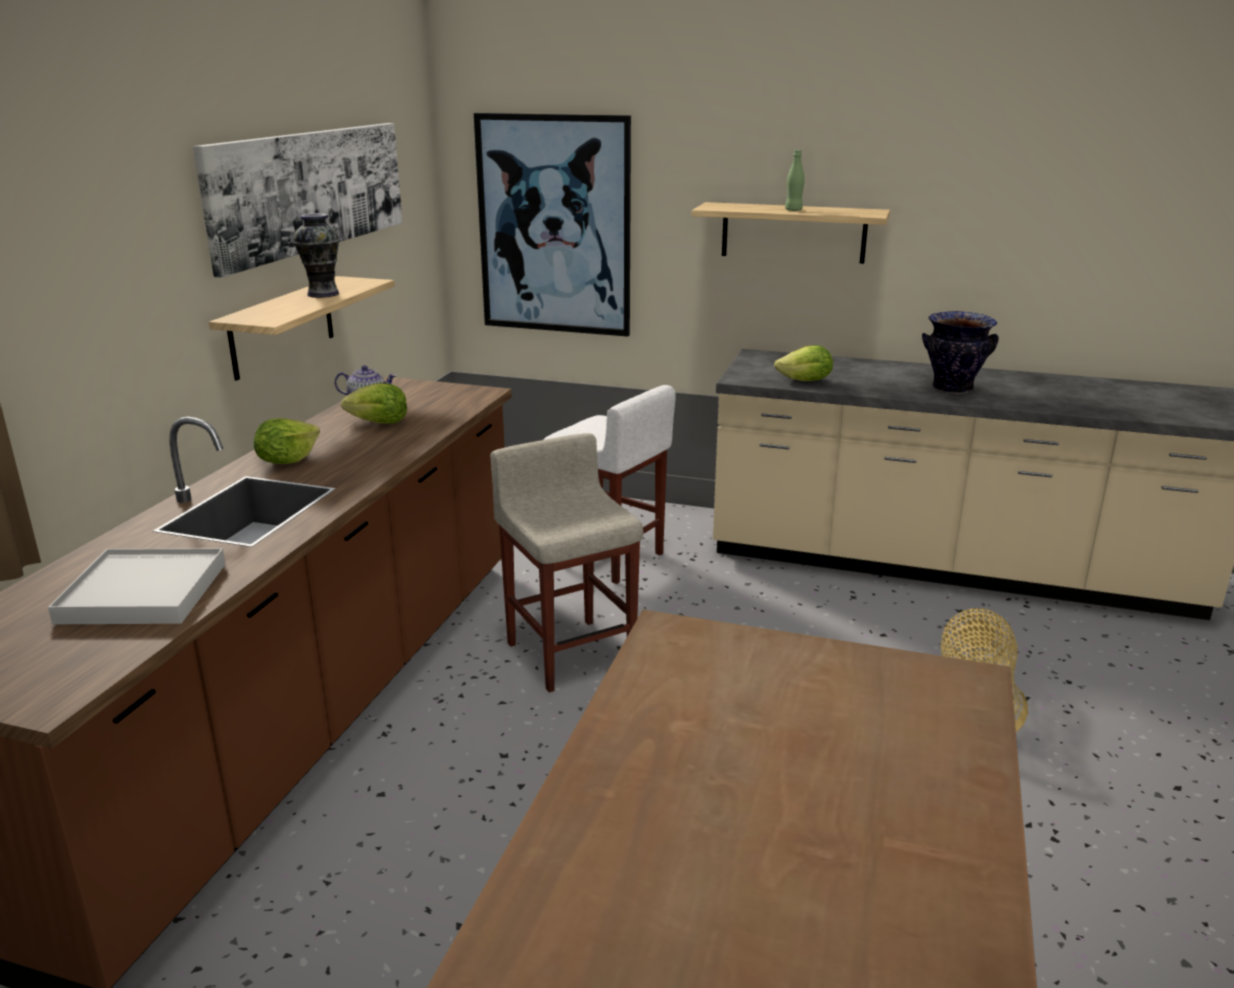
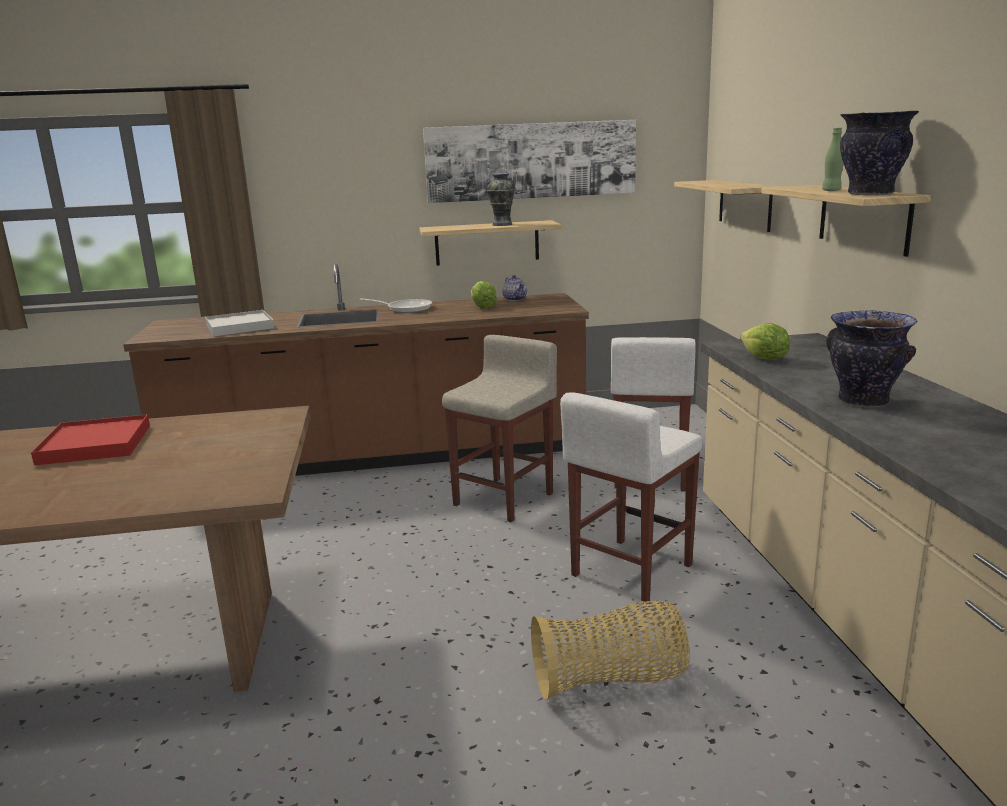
camera: 65 degrees right, 5 degrees down
lettuce [254,418,320,464] -> frying pan [359,298,432,313]
picture [474,113,631,337] -> shelf [674,180,781,232]
none -> red tray [31,414,150,465]
none -> white stool [560,392,703,604]
none -> vase [840,111,919,195]

